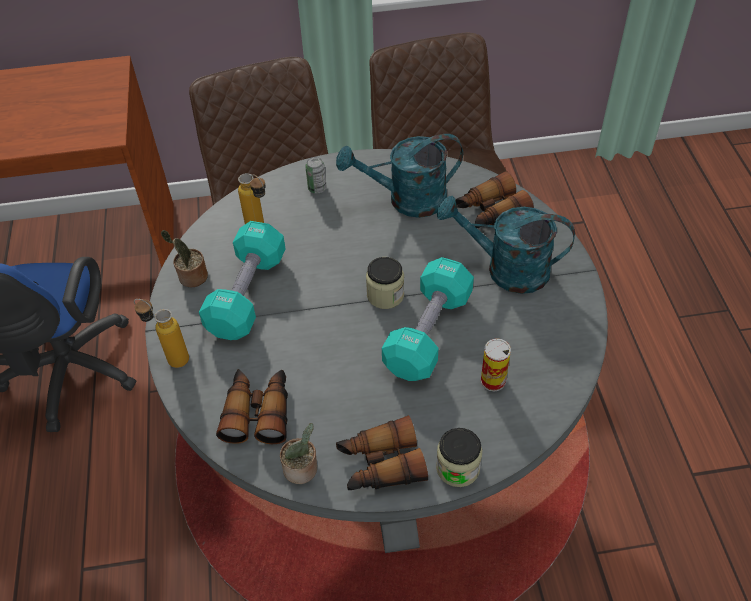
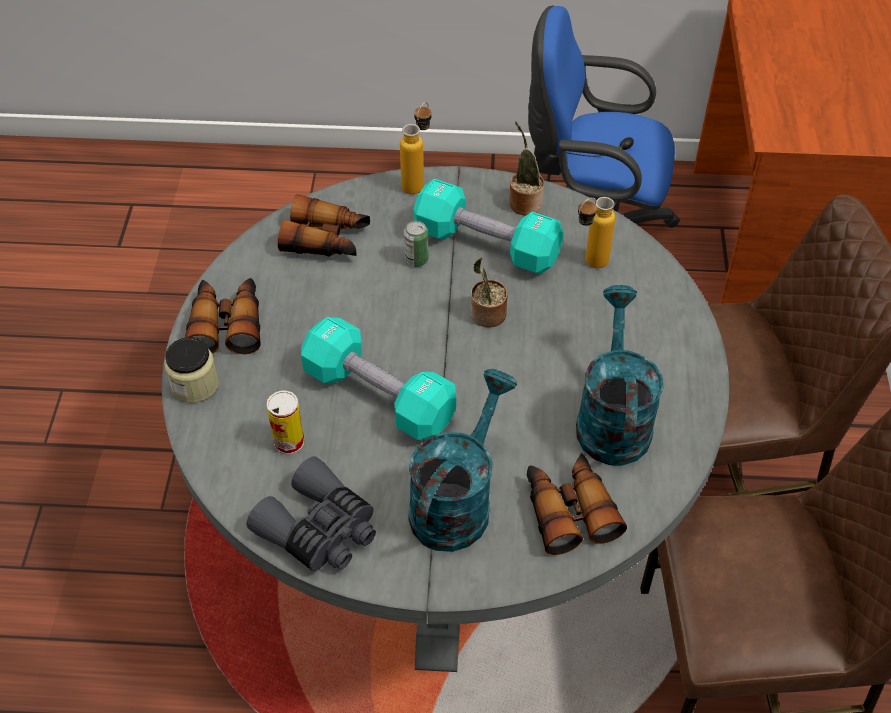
camera: 100 degrees right, 0 degrees up
potted plant [280,423,317,484] -> potted plant moved to [471,257,508,327]
can [305,157,327,194] -> can moved to [404,221,429,267]
jar [366,257,404,309] -> none
none -> grey binoculars [247,456,376,571]

